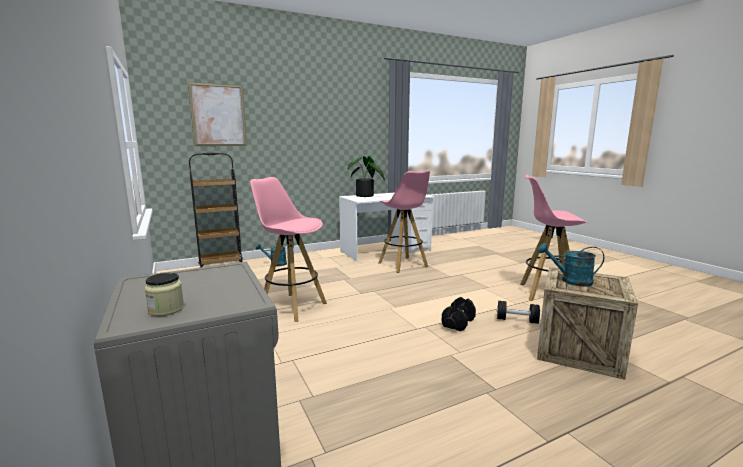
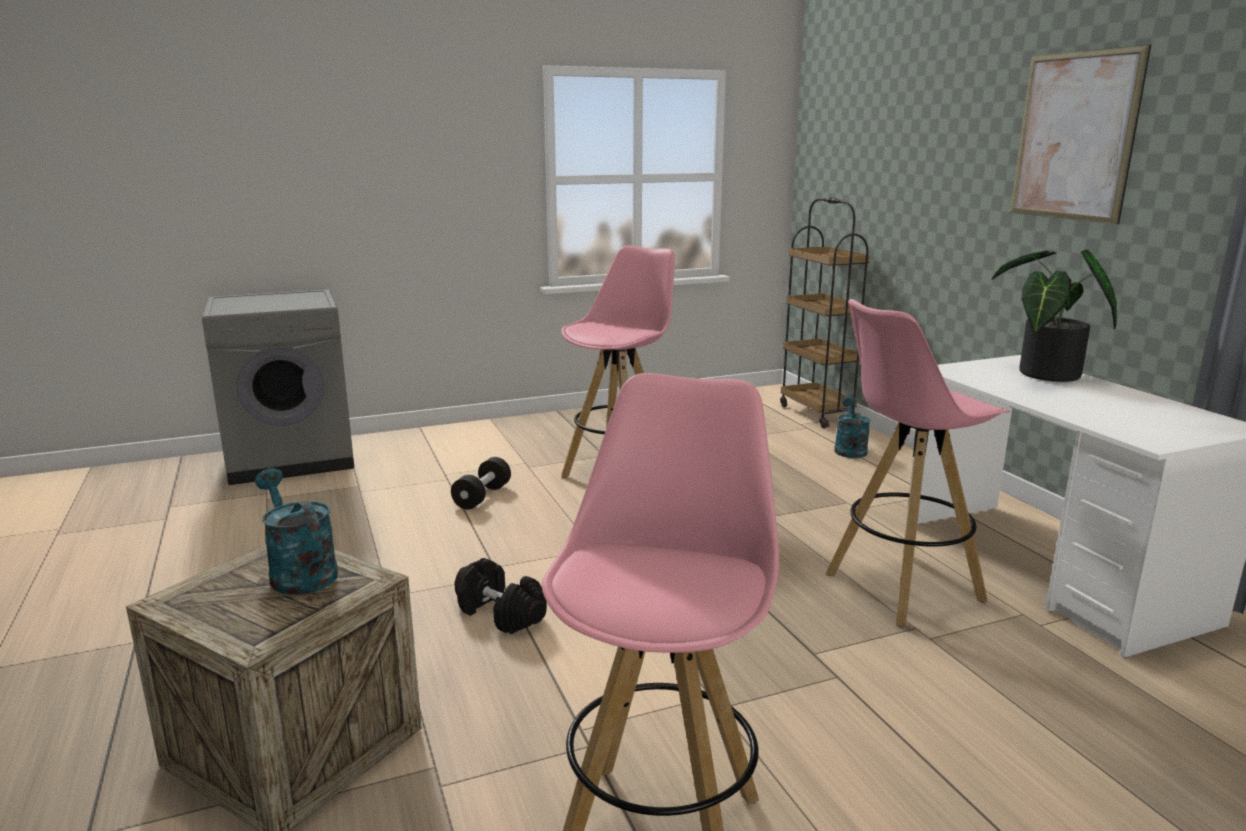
camera: 95 degrees right, 5 degrees up
jar [145,273,184,316] -> none
picture [188,82,247,146] -> picture moved to [1010,44,1151,224]
black dumbbell [497,301,540,324] -> black dumbbell moved to [451,457,511,509]
turquoise watering can [538,243,604,286] -> turquoise watering can turned 60 degrees counterclockwise [255,468,338,595]

